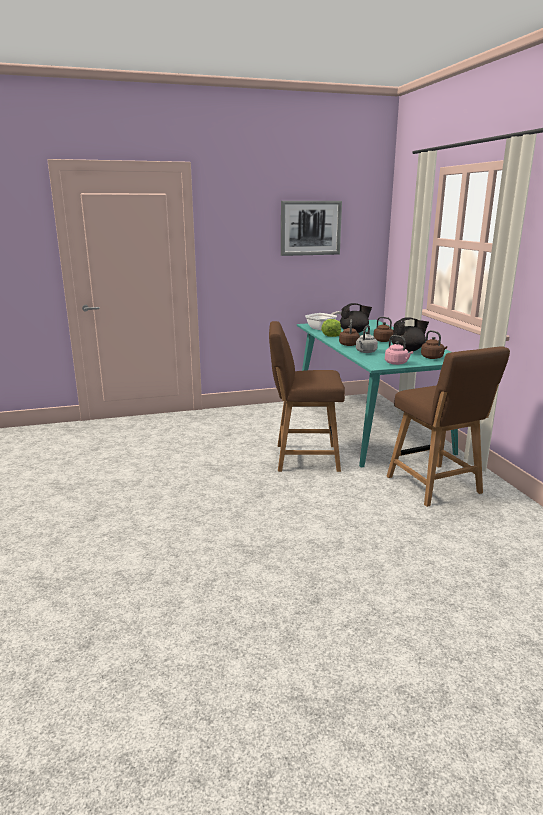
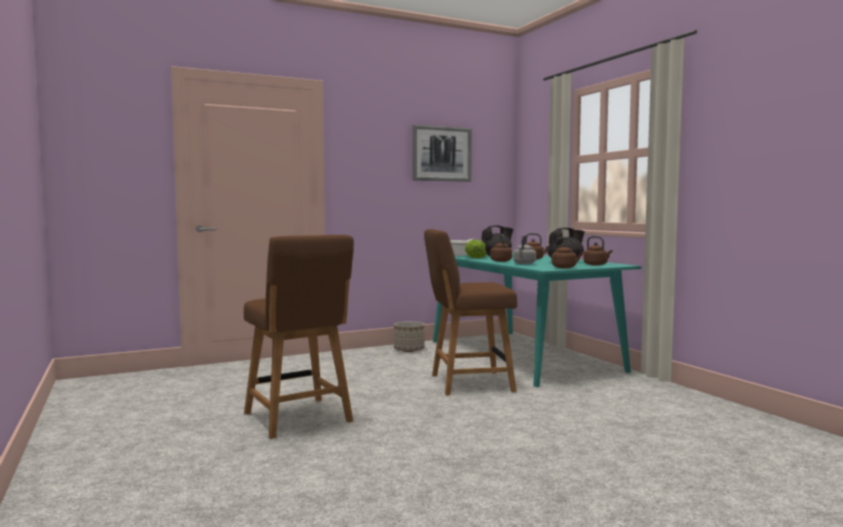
camera: 10 degrees left, 15 degrees down
pink kettle [385,335,413,365] -> brown kettle [552,237,583,268]
brown chair [387,346,510,507] -> brown chair moved to [244,235,354,439]
none -> planter [394,321,425,352]

